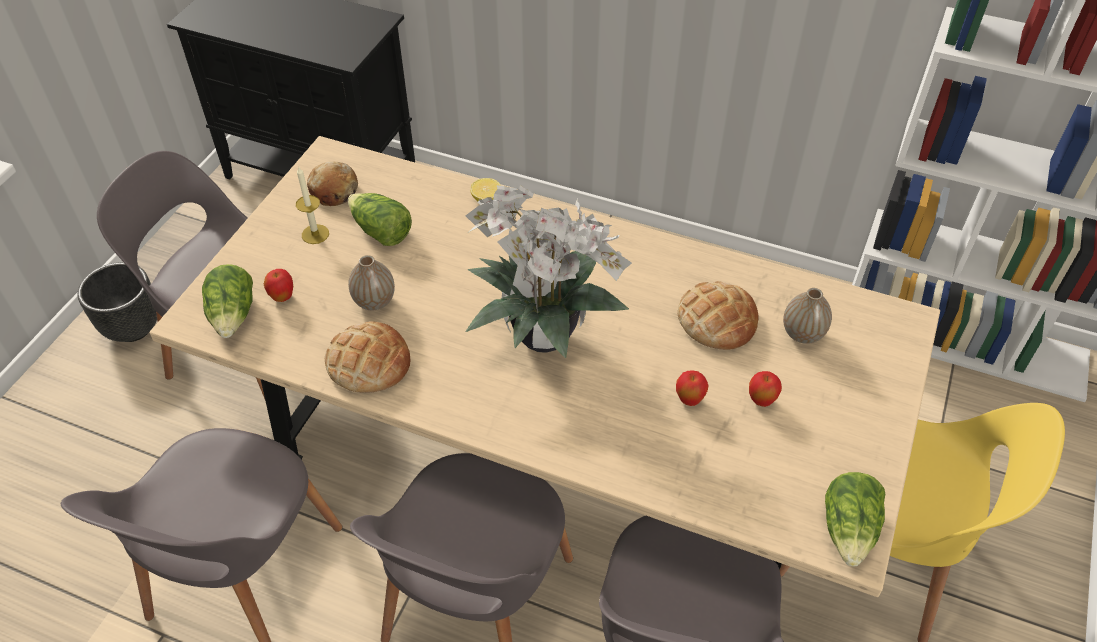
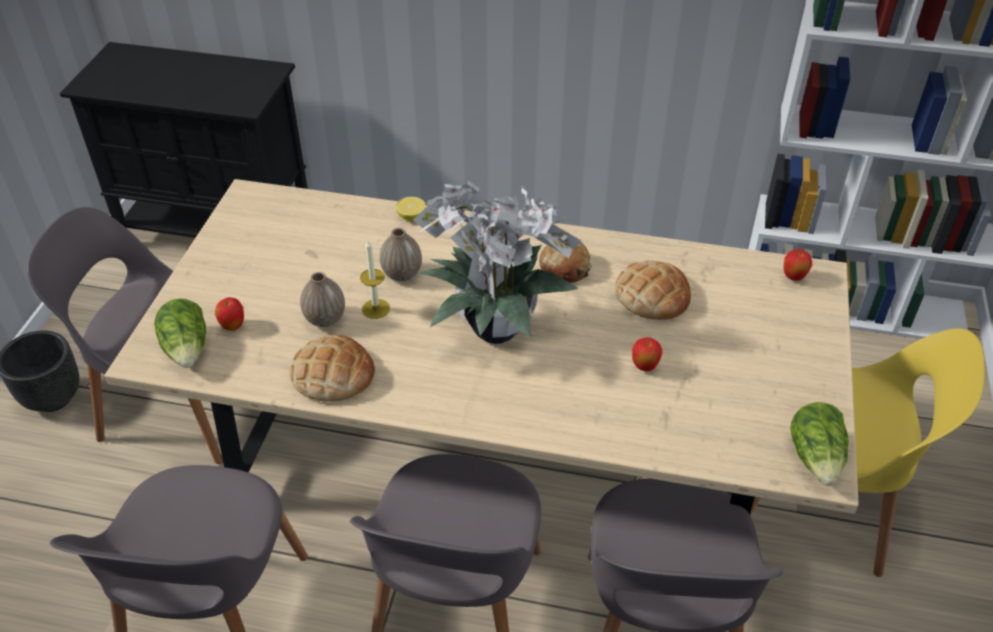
camera: 10 degrees left, 5 degrees down
candle [296,166,329,244] -> candle moved to [360,240,390,319]
bread [307,162,358,206] -> bread moved to [539,241,592,283]
lettuce [348,193,412,246] -> none
apple [749,371,782,407] -> apple moved to [783,249,812,281]
vase [783,288,832,344] -> vase moved to [380,228,422,282]

